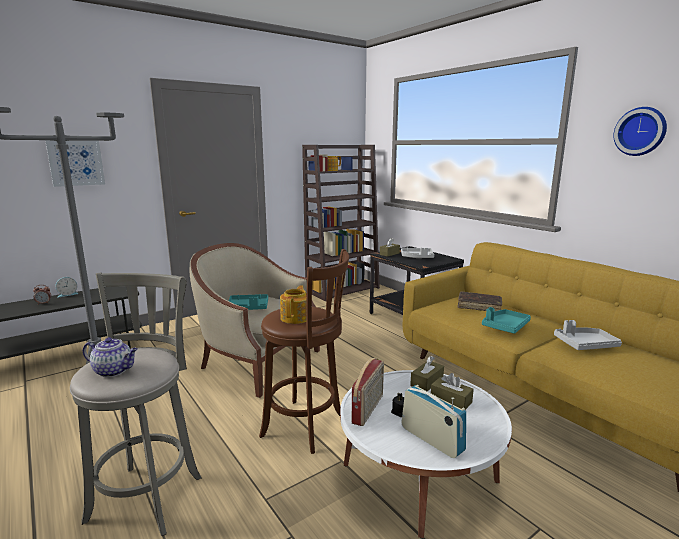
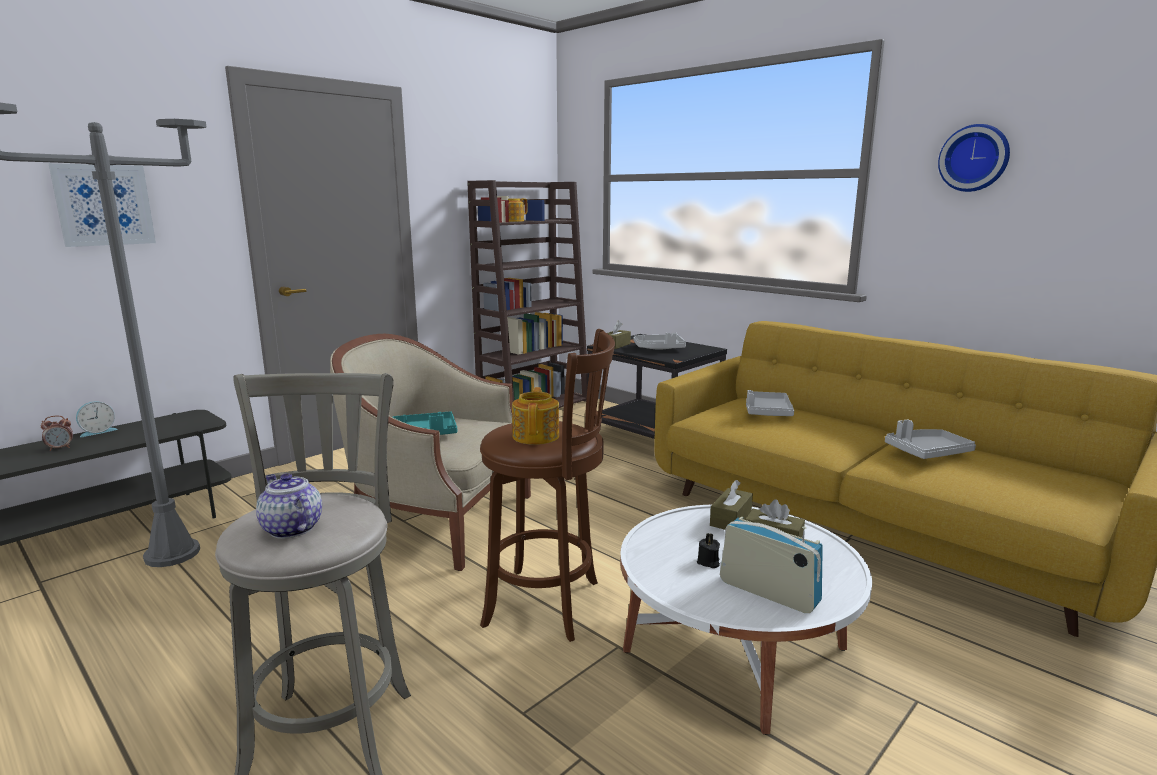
camera: 10 degrees left, 0 degrees up
teapot [83,337,138,377] -> teapot turned 135 degrees counterclockwise [256,473,322,539]
radio [352,358,384,426] -> none
brown book [458,291,502,311] -> grey tray [746,390,794,416]
turquoise tray [482,307,531,334] -> none

